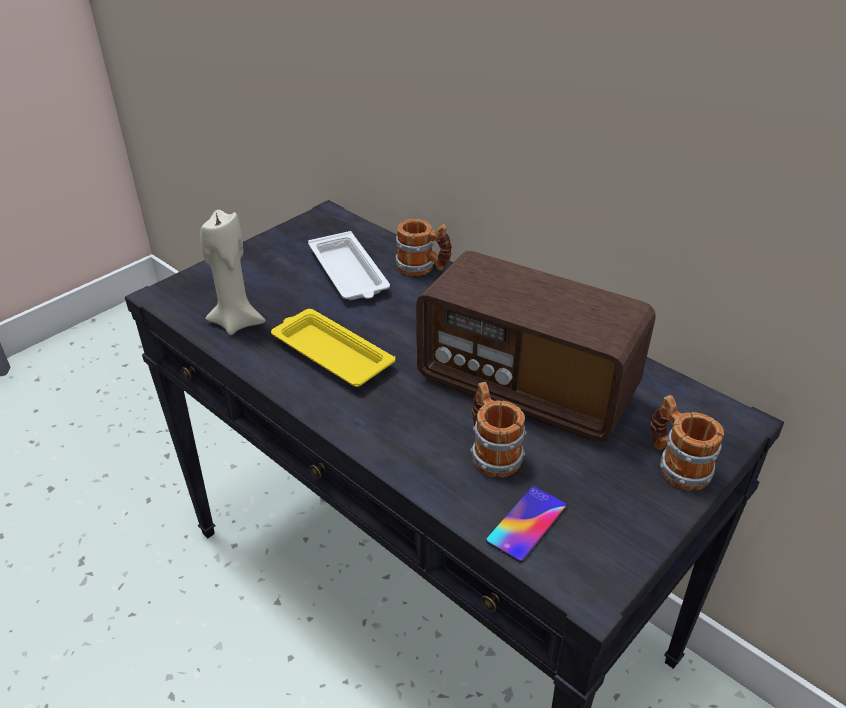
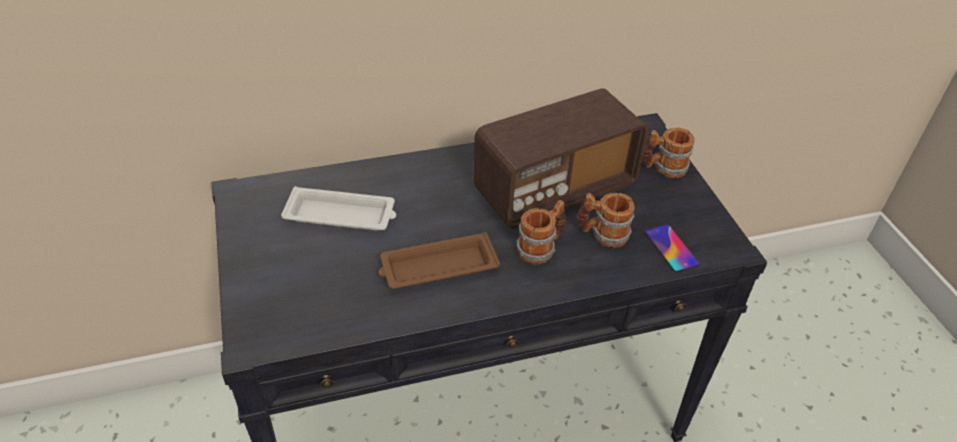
camera: 60 degrees left, 5 degrees up
beige candle [200,210,266,335] -> none
yellow tray [271,309,395,387] -> brown tray [379,232,500,289]
mug [395,219,452,276] -> mug moved to [516,200,566,264]

